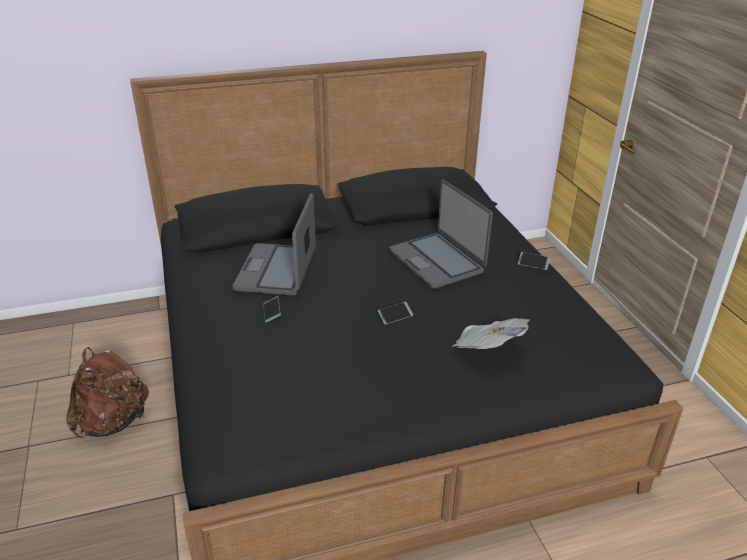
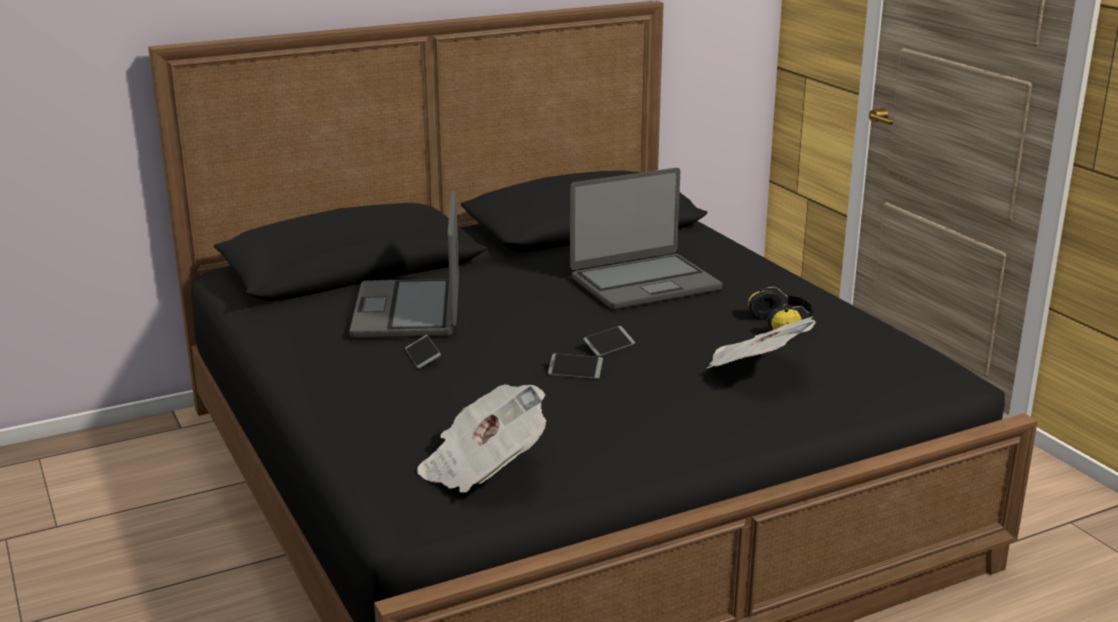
camera: 10 degrees left, 10 degrees down
brown backpack [66,347,149,438] -> none
laptop [389,179,493,289] -> laptop turned 75 degrees counterclockwise [570,168,722,310]
phone [518,252,550,270] -> phone moved to [548,353,603,379]
none -> newspaper [417,384,546,493]
none -> headphones [748,287,814,330]

